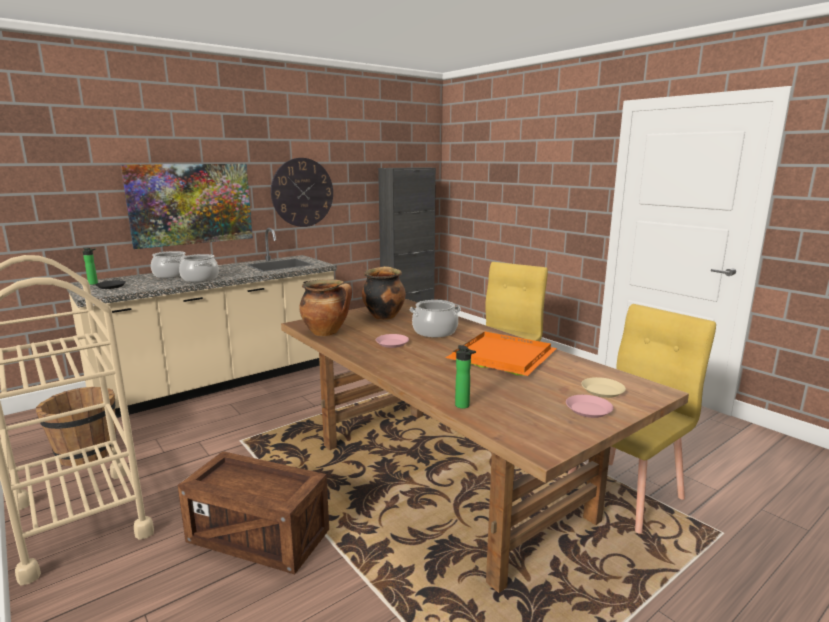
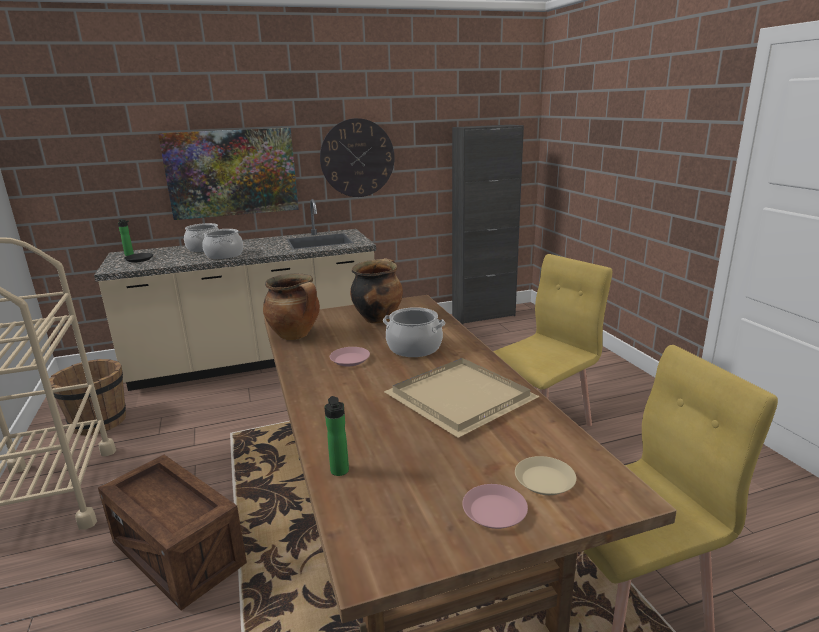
camera: 20 degrees right, 5 degrees up
orange tray [446,331,557,376] -> beige tray [384,358,540,438]

